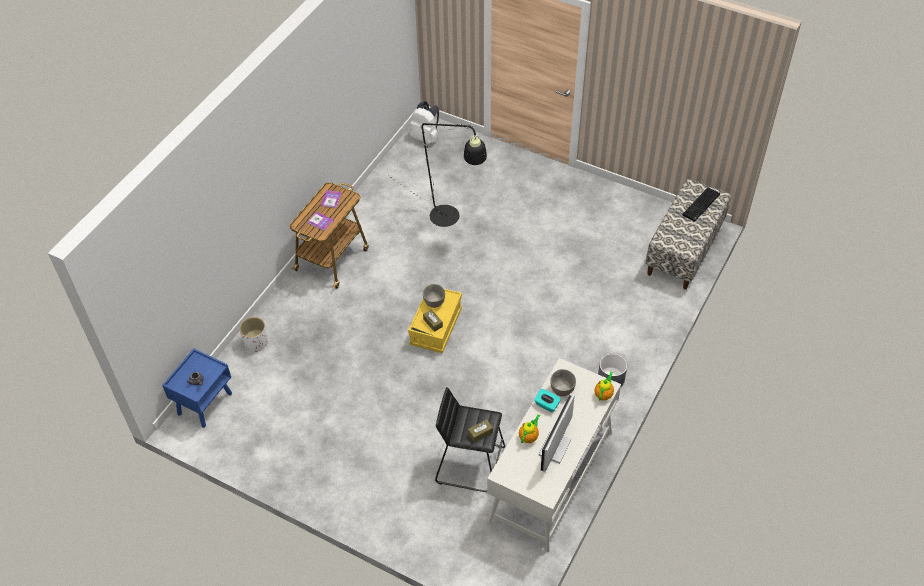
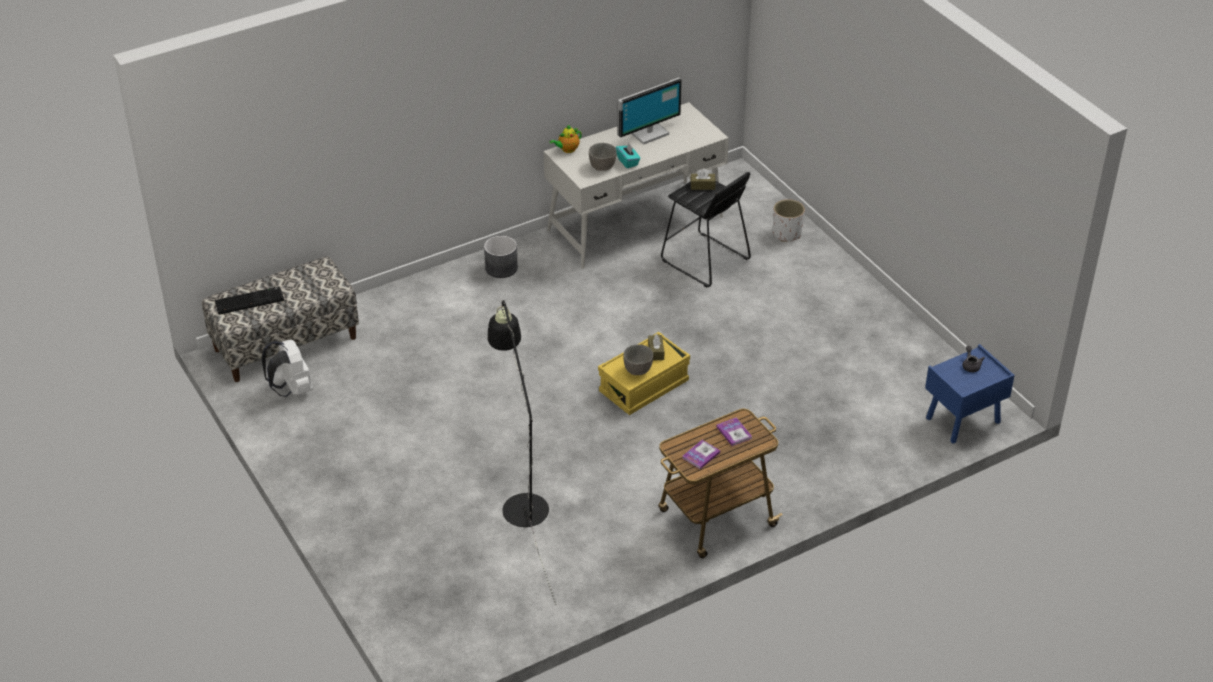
camera: 150 degrees left, 10 degrees down
white planter [239,317,268,352] -> white planter moved to [773,199,805,242]
white backpack [409,101,439,144] -> white backpack moved to [261,340,313,397]
teapot [519,414,540,443] -> none

